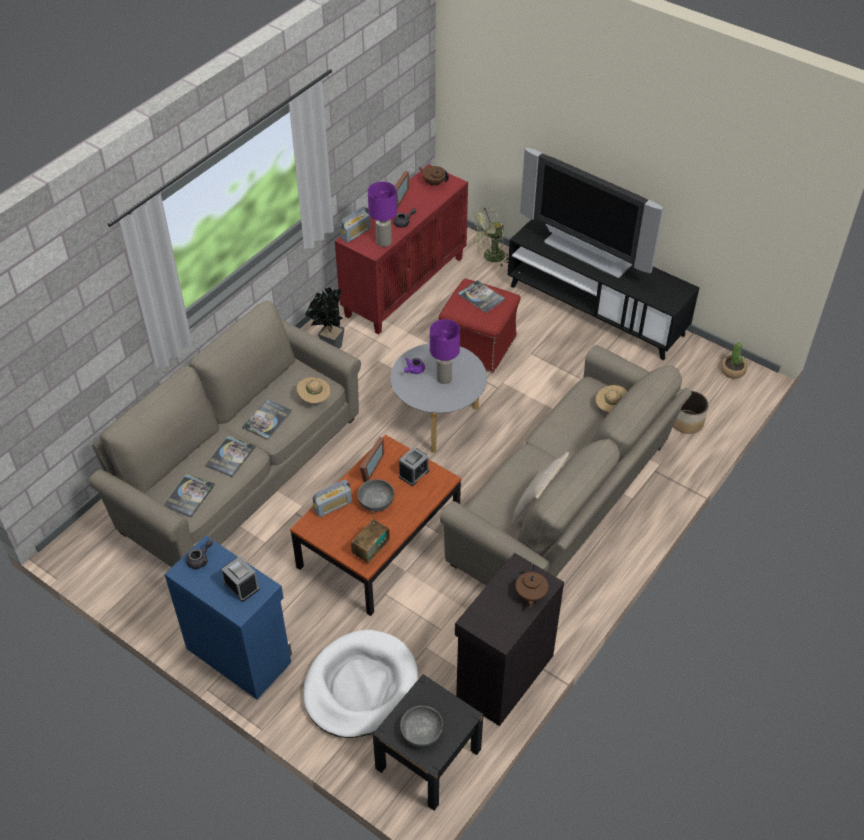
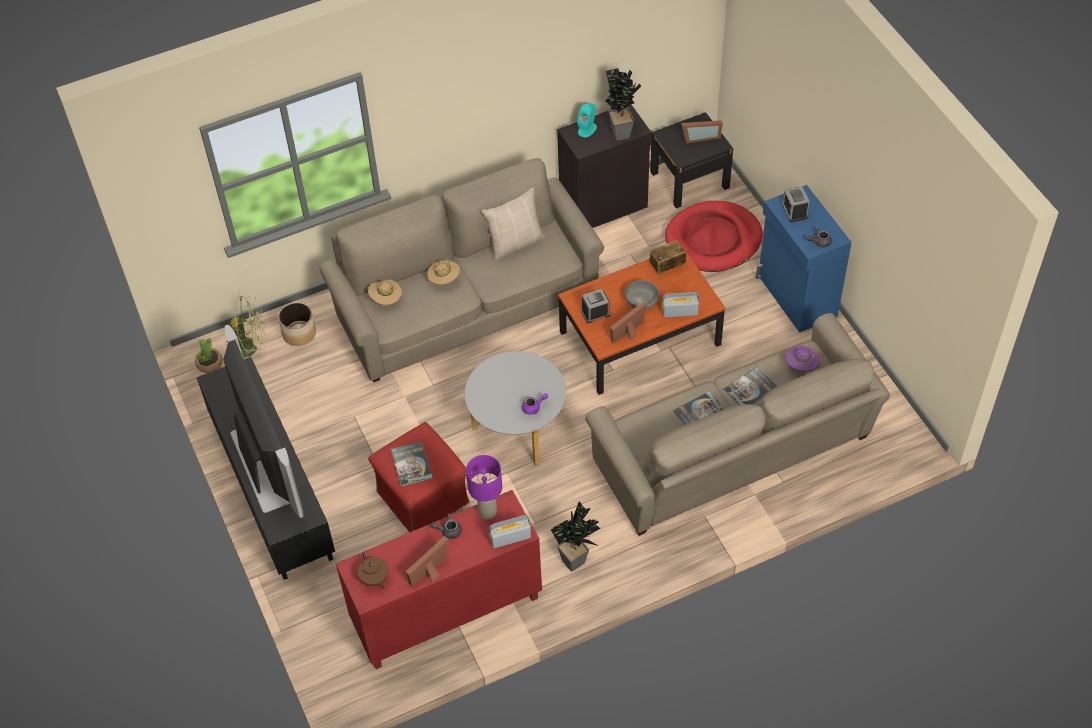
camera: 150 degrees left, 5 degrees up
book [164,474,215,517] -> purple hat [785,346,820,372]
beige hat [297,377,331,404] -> beige hat moved to [427,260,460,285]
white dog bed [303,630,418,738] -> red dog bed [665,201,763,272]
grey bowl [400,706,443,747] -> picture frame [681,120,723,144]
purple table lamp [430,319,460,384] -> none
green fan [469,207,509,267] -> green fan moved to [226,296,266,358]
brown teapot [516,564,548,607] -> turquoise speaker [577,103,597,137]
none -> potted plant [605,68,641,141]

